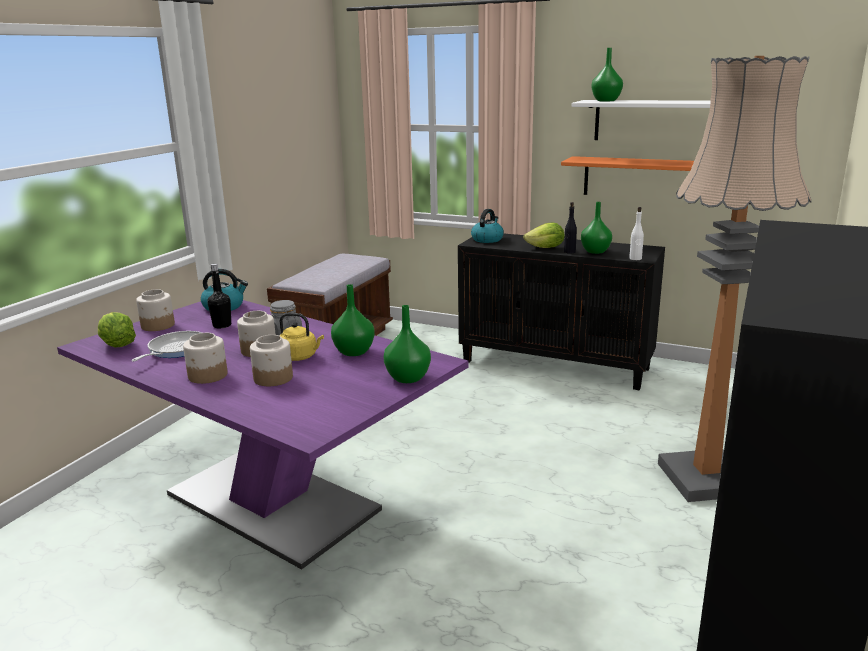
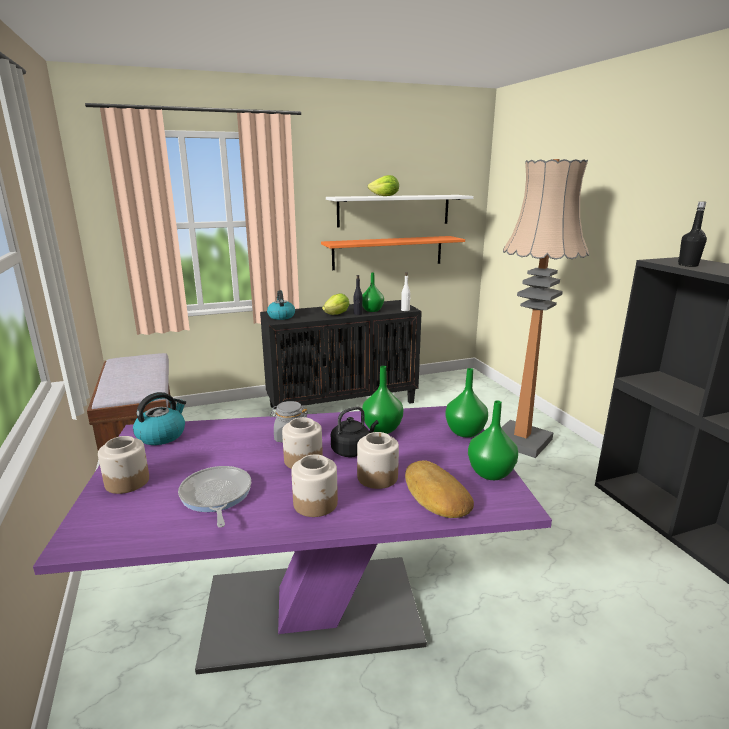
camera: 45 degrees left, 0 degrees up
lettuce [98,312,136,348] -> lettuce moved to [368,175,399,196]
black bottle [207,264,231,328] -> black bottle moved to [678,202,707,267]
yellow kettle [280,313,324,361] -> black kettle [331,406,379,457]
green vase [591,48,623,102] -> green vase moved to [468,401,518,480]
none -> bread [405,460,474,518]

